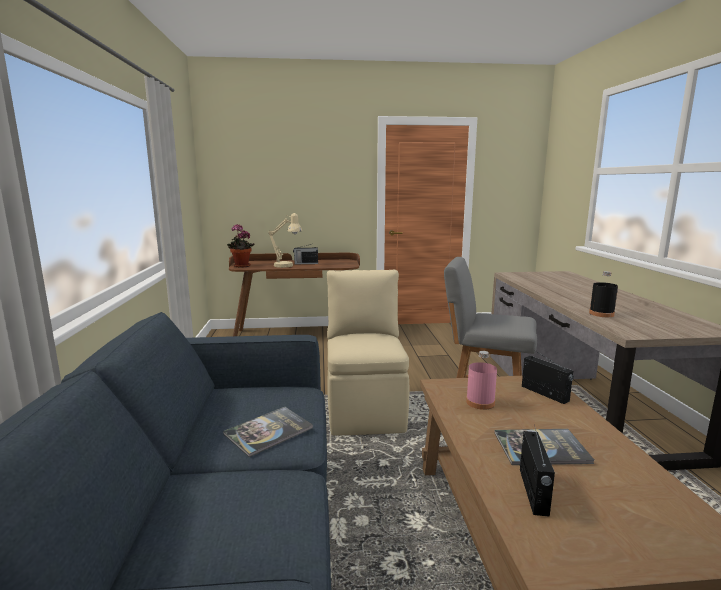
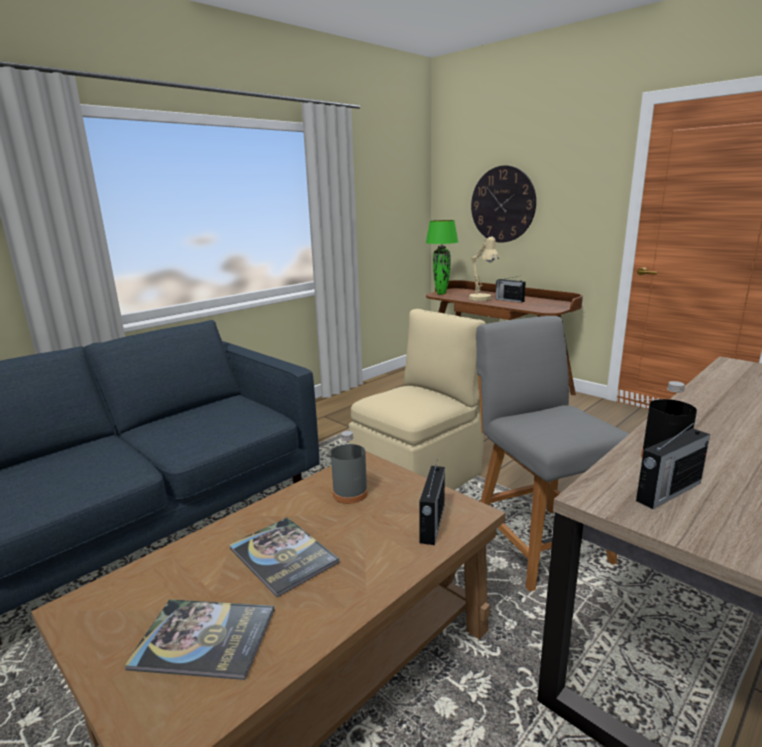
camera: 50 degrees right, 5 degrees up
book [223,407,313,457] -> book moved to [124,599,274,680]
potted plant [227,224,255,268] -> green table lamp [426,220,458,295]
pink bottle [466,351,497,410] -> grey bottle [331,431,368,504]
radio [520,425,555,517] -> radio moved to [636,419,710,509]
none -> wall clock [471,165,536,243]

